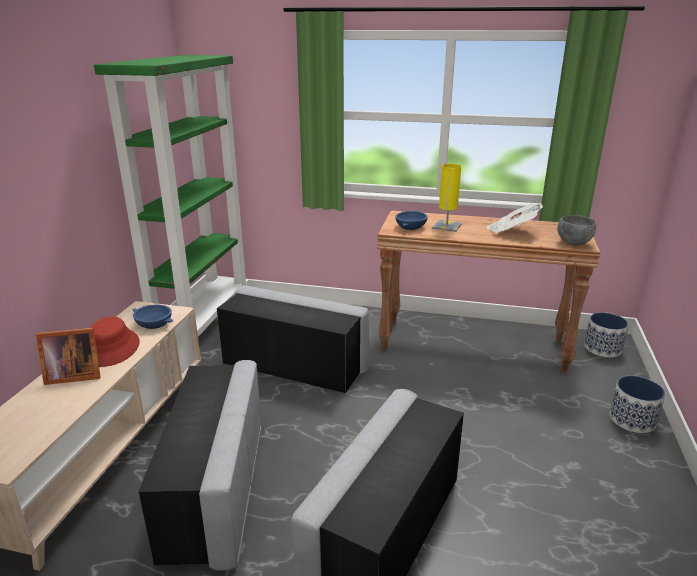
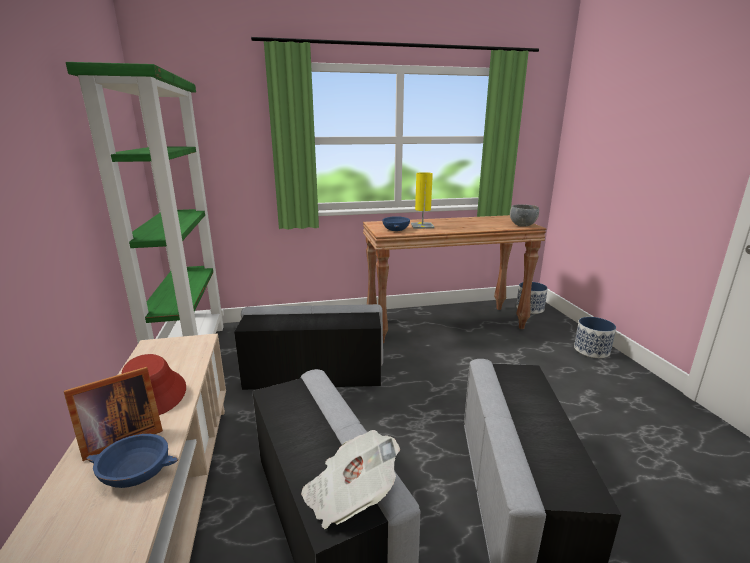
camera: 25 degrees left, 5 degrees down
blue bowl [133,305,173,329] -> blue bowl moved to [86,434,178,488]
newspaper [486,204,543,234] -> newspaper moved to [301,430,400,529]

